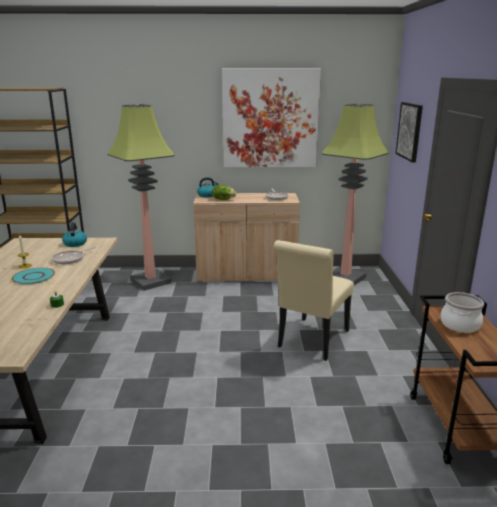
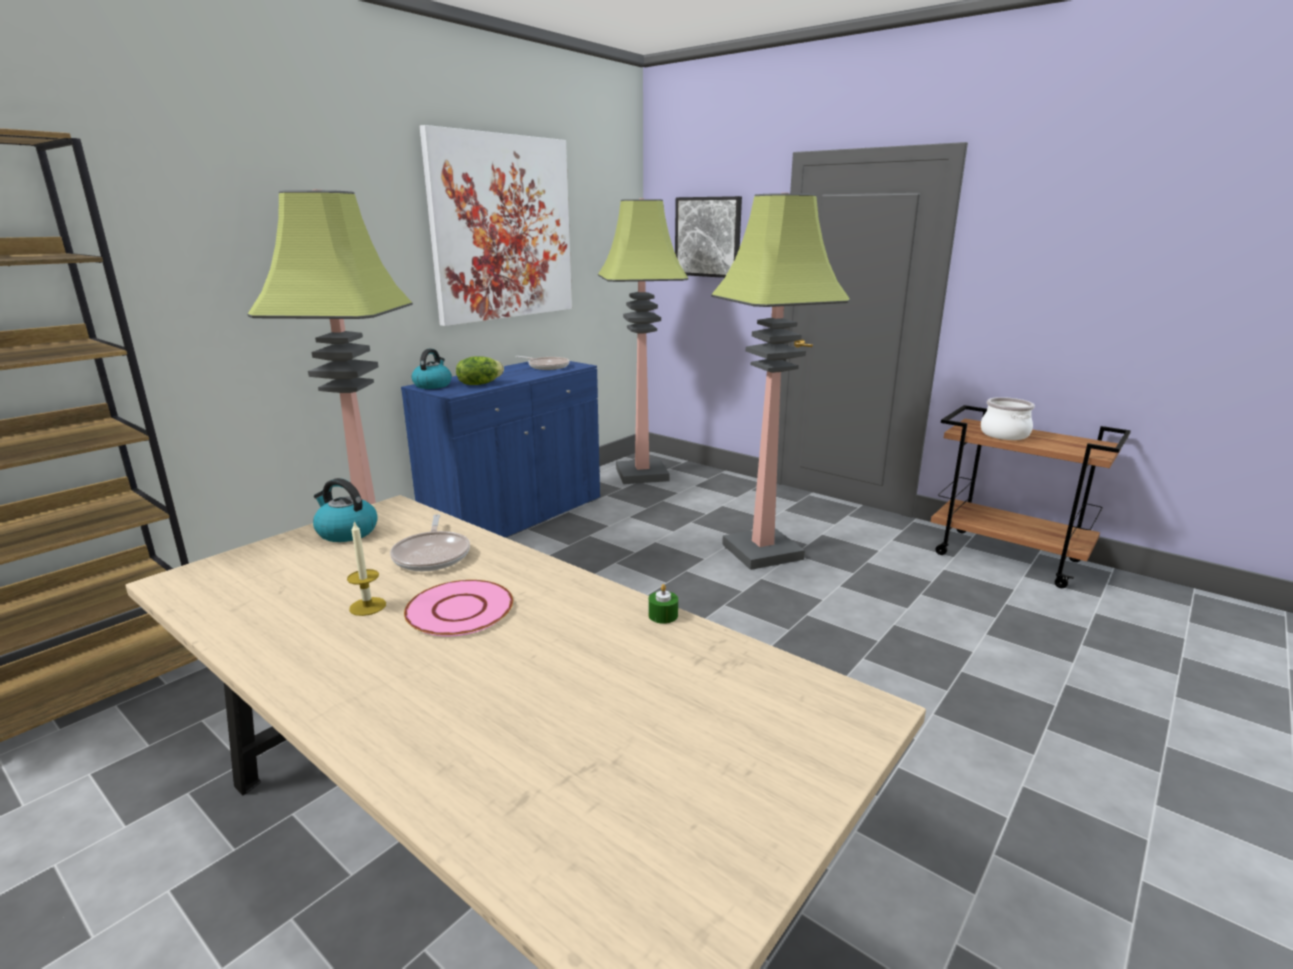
camera: 50 degrees left, 0 degrees up
turquoise plate [12,268,55,285] -> pink plate [404,580,513,636]
beige cabinet [193,193,300,282] -> blue cabinet [401,361,600,537]
beige chair [273,240,354,361] -> floor lamp [711,193,850,570]

